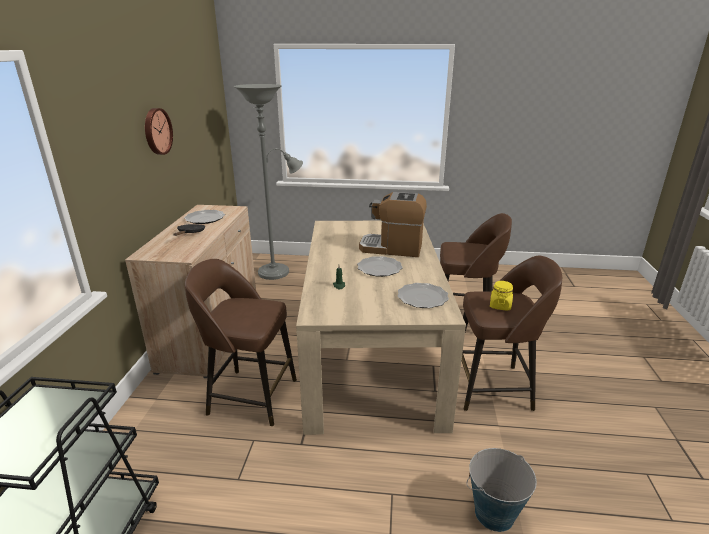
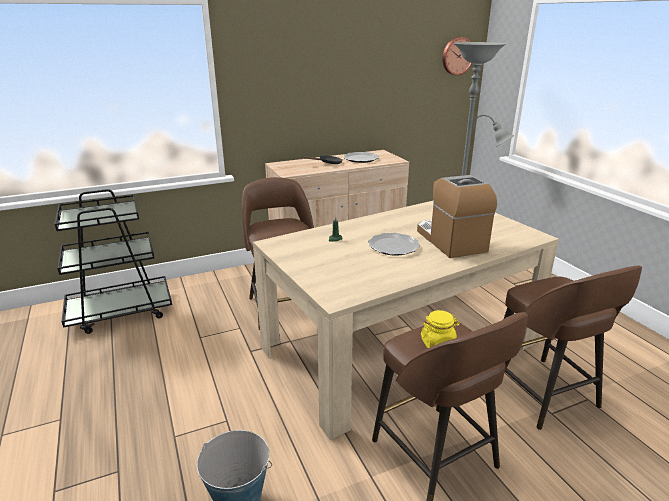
camera: 60 degrees right, 0 degrees up
wall clock [145,108,173,155] -> wall clock moved to [442,37,472,75]
plate [398,283,449,308] -> none

